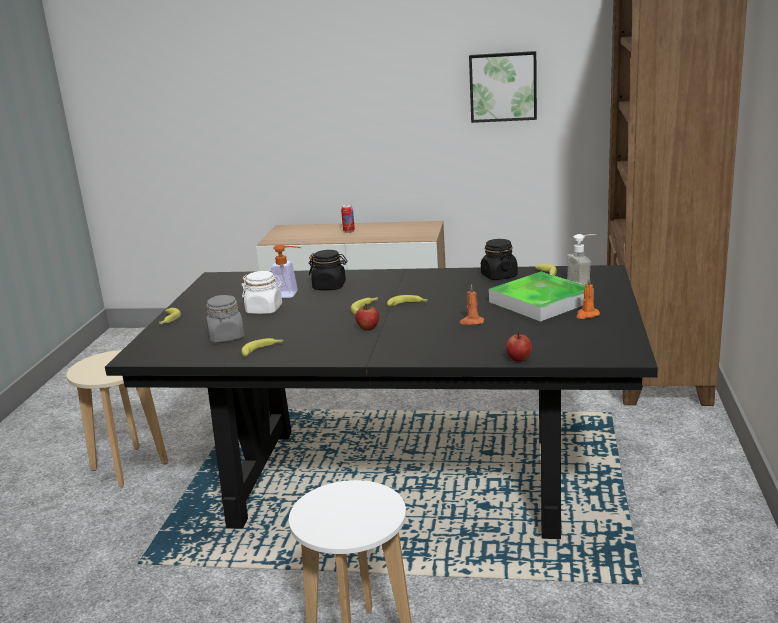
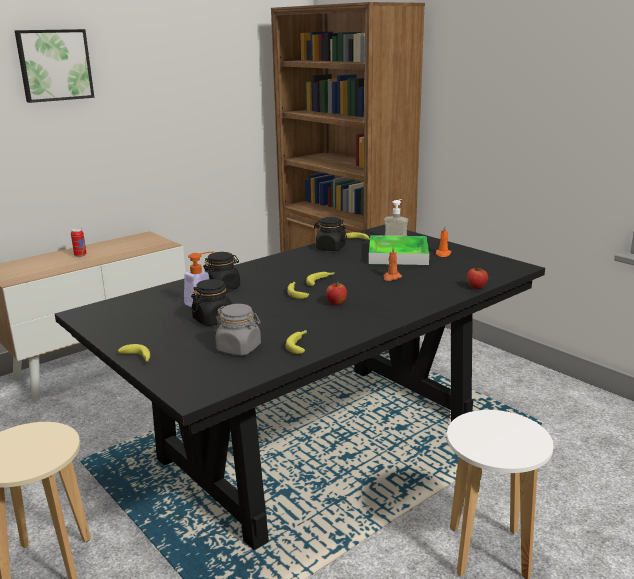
camera: 50 degrees left, 0 degrees up
white jar [241,271,282,314] -> black jar [191,279,232,326]
picture [469,51,537,123] -> picture moved to [15,29,94,103]

